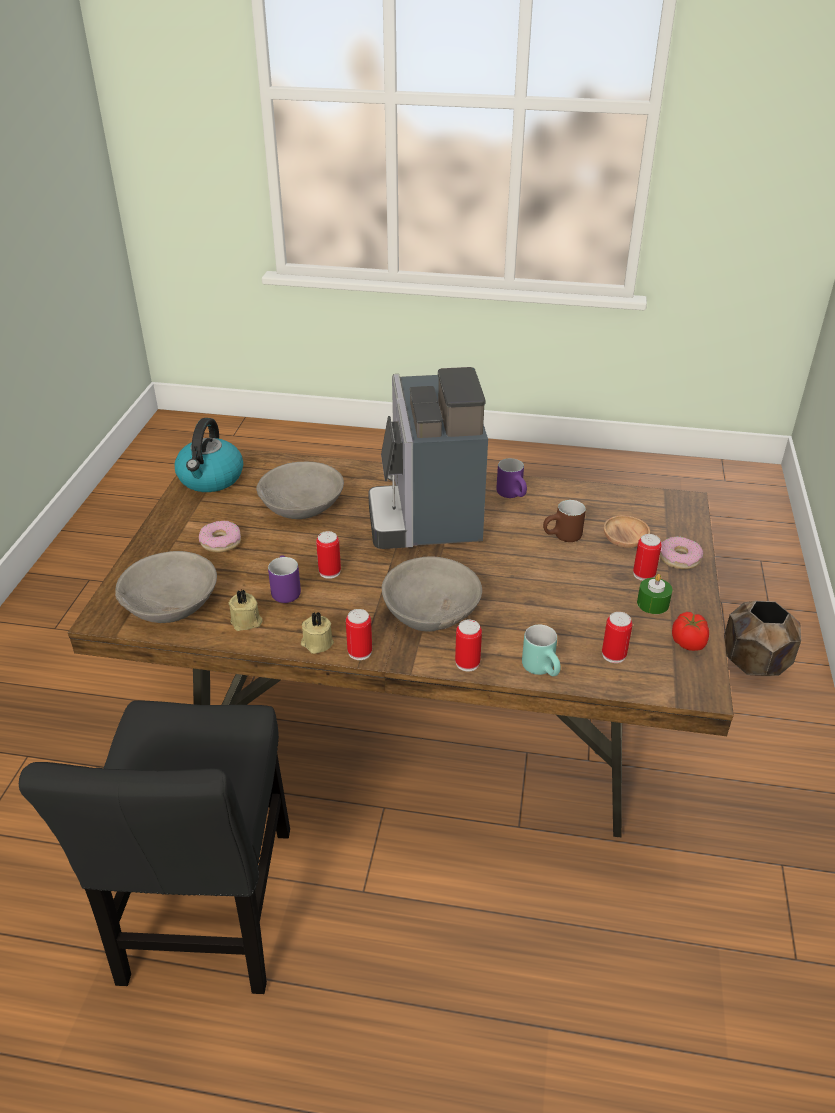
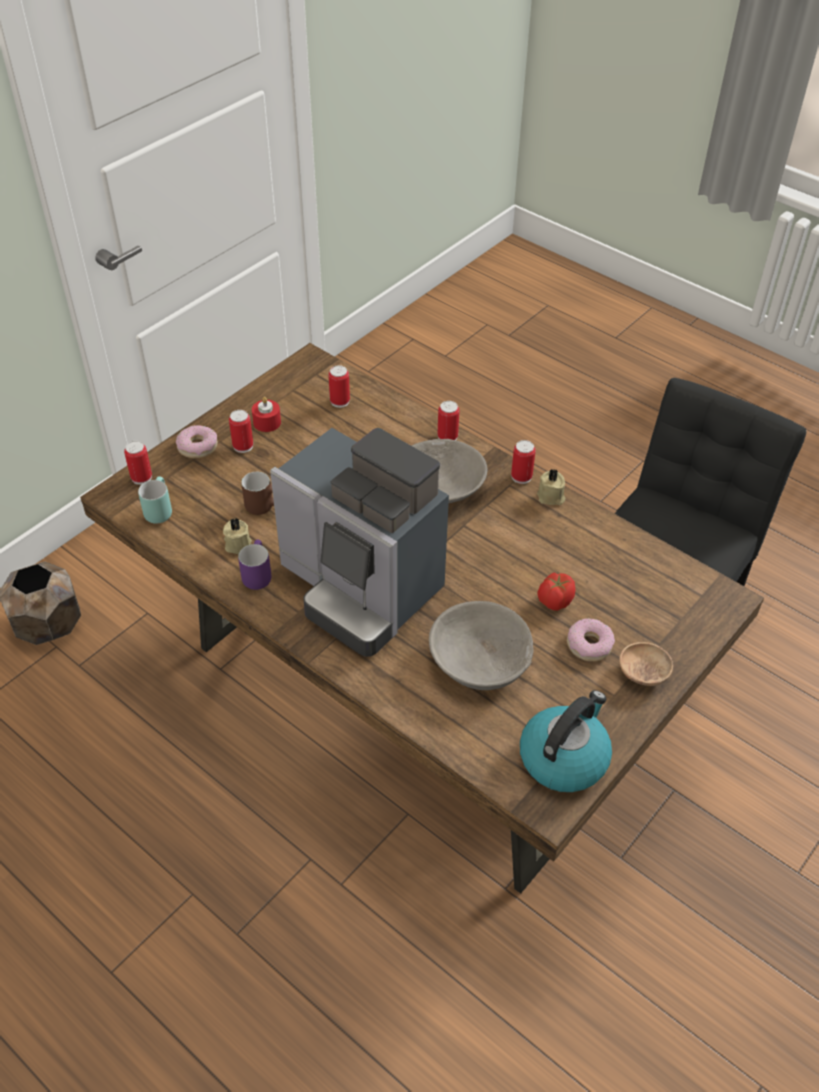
camera: 150 degrees left, 10 degrees up
grey bowl [115,551,217,623] -> none
beige candle [229,590,262,631] -> beige candle moved to [223,518,252,554]
purple mug [268,555,301,603] -> none
can [316,531,341,579] -> can moved to [124,441,152,485]
coffee machine [368,367,488,549] -> coffee machine turned 105 degrees clockwise [270,428,449,657]
turquoise mug [522,625,561,676] -> turquoise mug moved to [138,476,172,524]
brown bowl [604,515,650,548] -> brown bowl moved to [619,642,673,686]
green candle [637,574,673,614] -> red candle [252,397,281,432]
tomato [672,612,709,651] -> tomato moved to [537,572,575,611]

